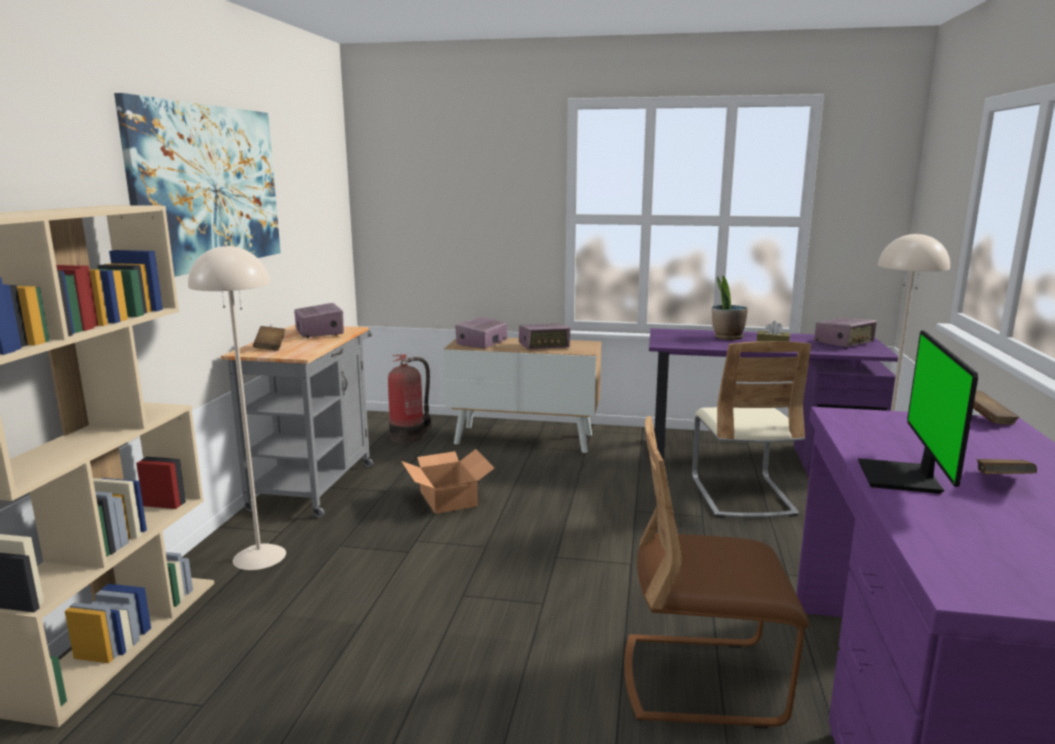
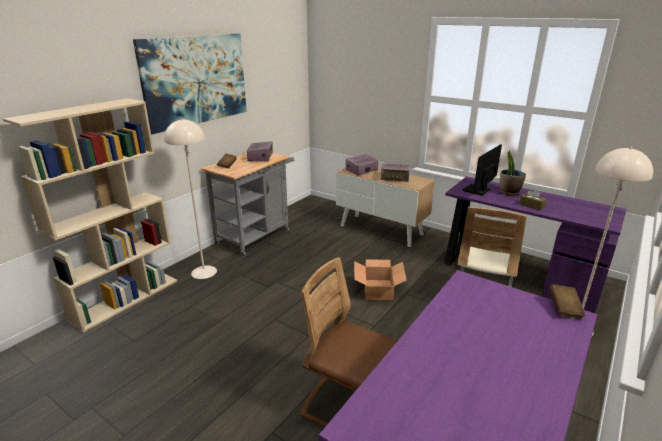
camera: 25 degrees right, 10 degrees up
fire extinguisher [388,354,431,443] -> none
cardboard box [401,449,494,514] -> cardboard box moved to [354,259,407,300]
radio [814,318,877,347] -> none
monitor [858,330,978,494] -> monitor moved to [463,144,502,196]
brown book [977,459,1037,474] -> none

